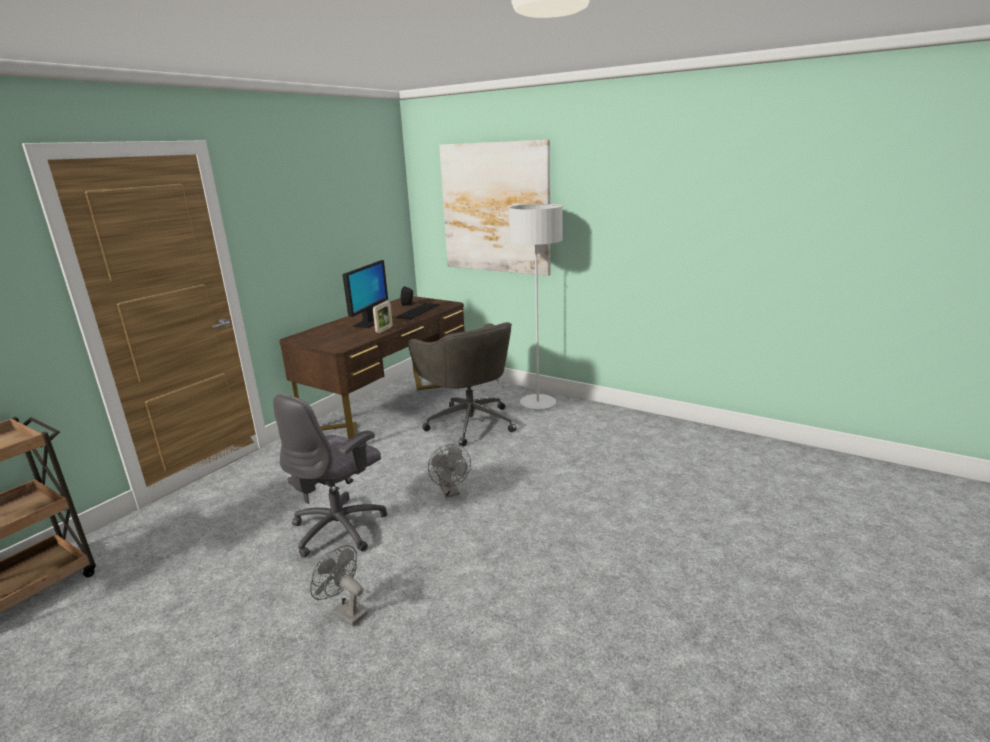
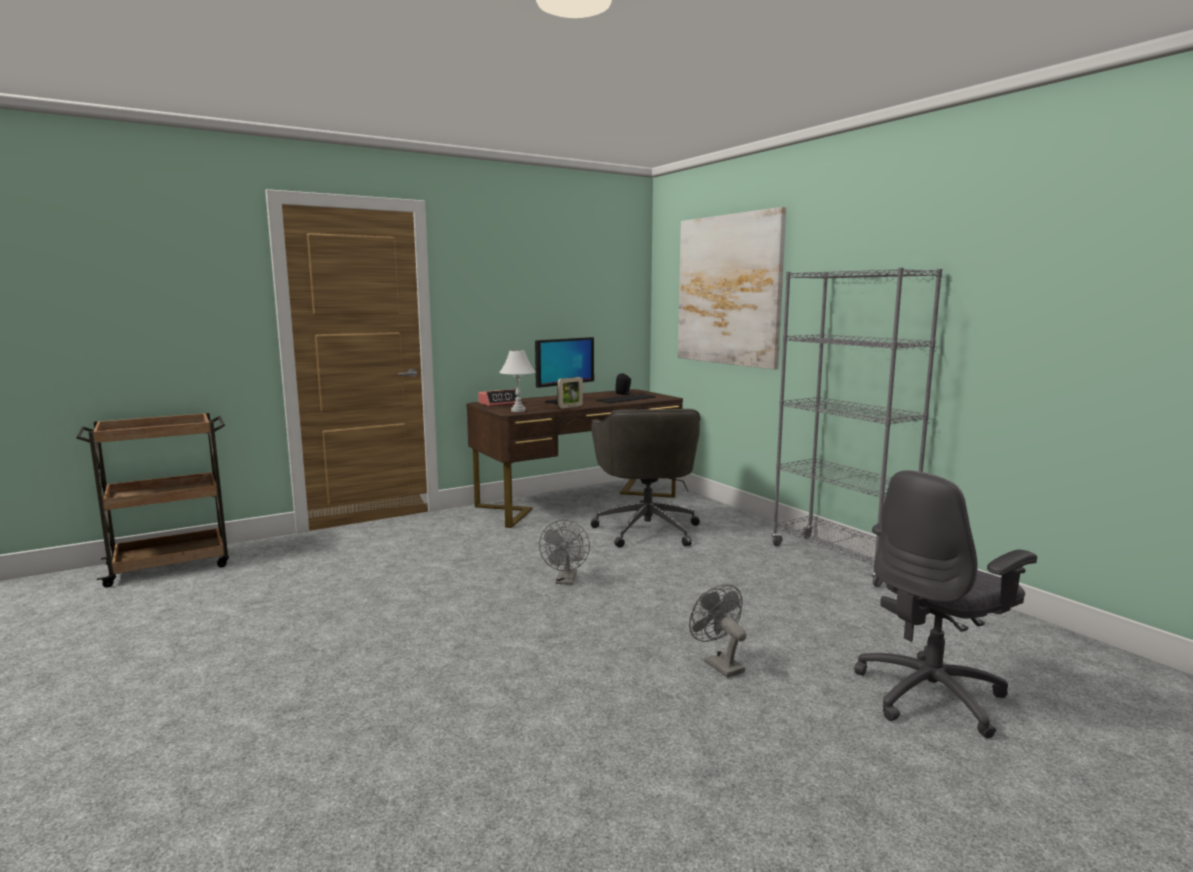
camera: 25 degrees right, 10 degrees down
grey office chair [273,394,387,558] -> grey office chair moved to [854,470,1037,738]
grey fan [310,545,368,626] -> grey fan moved to [689,584,747,678]
grey floor lamp [509,204,563,409] -> none
none -> alarm clock [478,389,517,406]
none -> white table lamp [499,350,536,412]
none -> grey bookcase [772,268,942,587]

